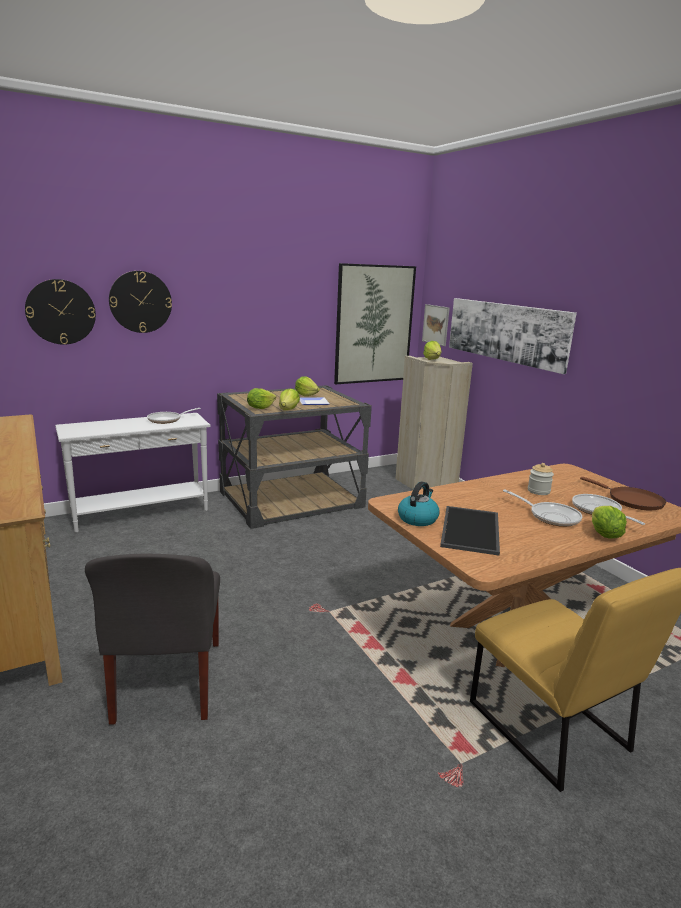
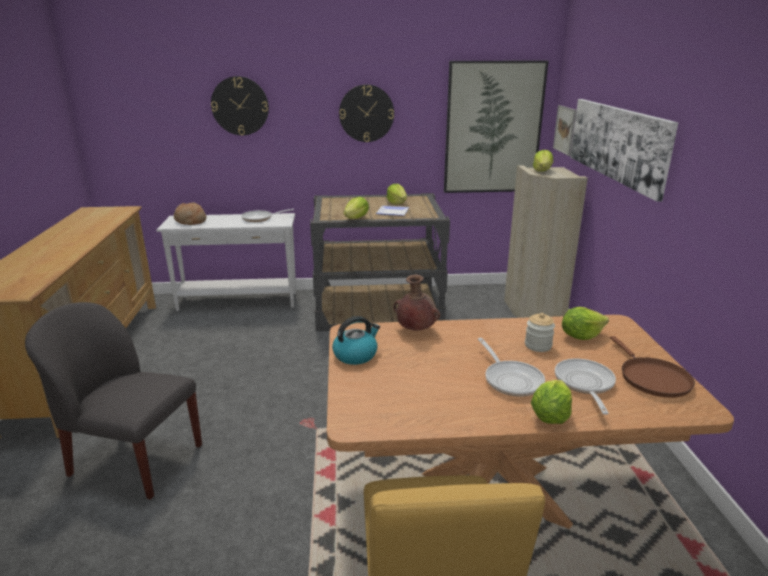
camera: 25 degrees right, 5 degrees up
wall clock [25,279,96,345] -> wall clock moved to [339,84,394,142]
grey chair [85,554,220,725] -> grey chair turned 90 degrees clockwise [25,302,202,500]
lettuce [247,388,276,409] -> lettuce moved to [562,307,609,340]
tray [440,506,500,555] -> none
none -> bread [174,202,206,225]
none -> brown vase [394,275,440,331]

